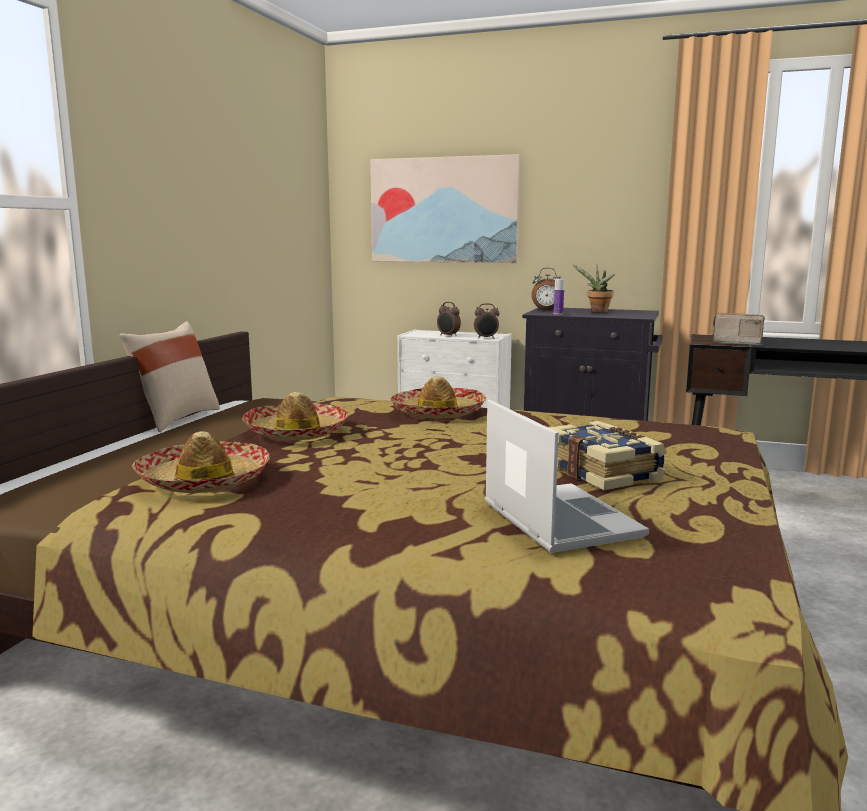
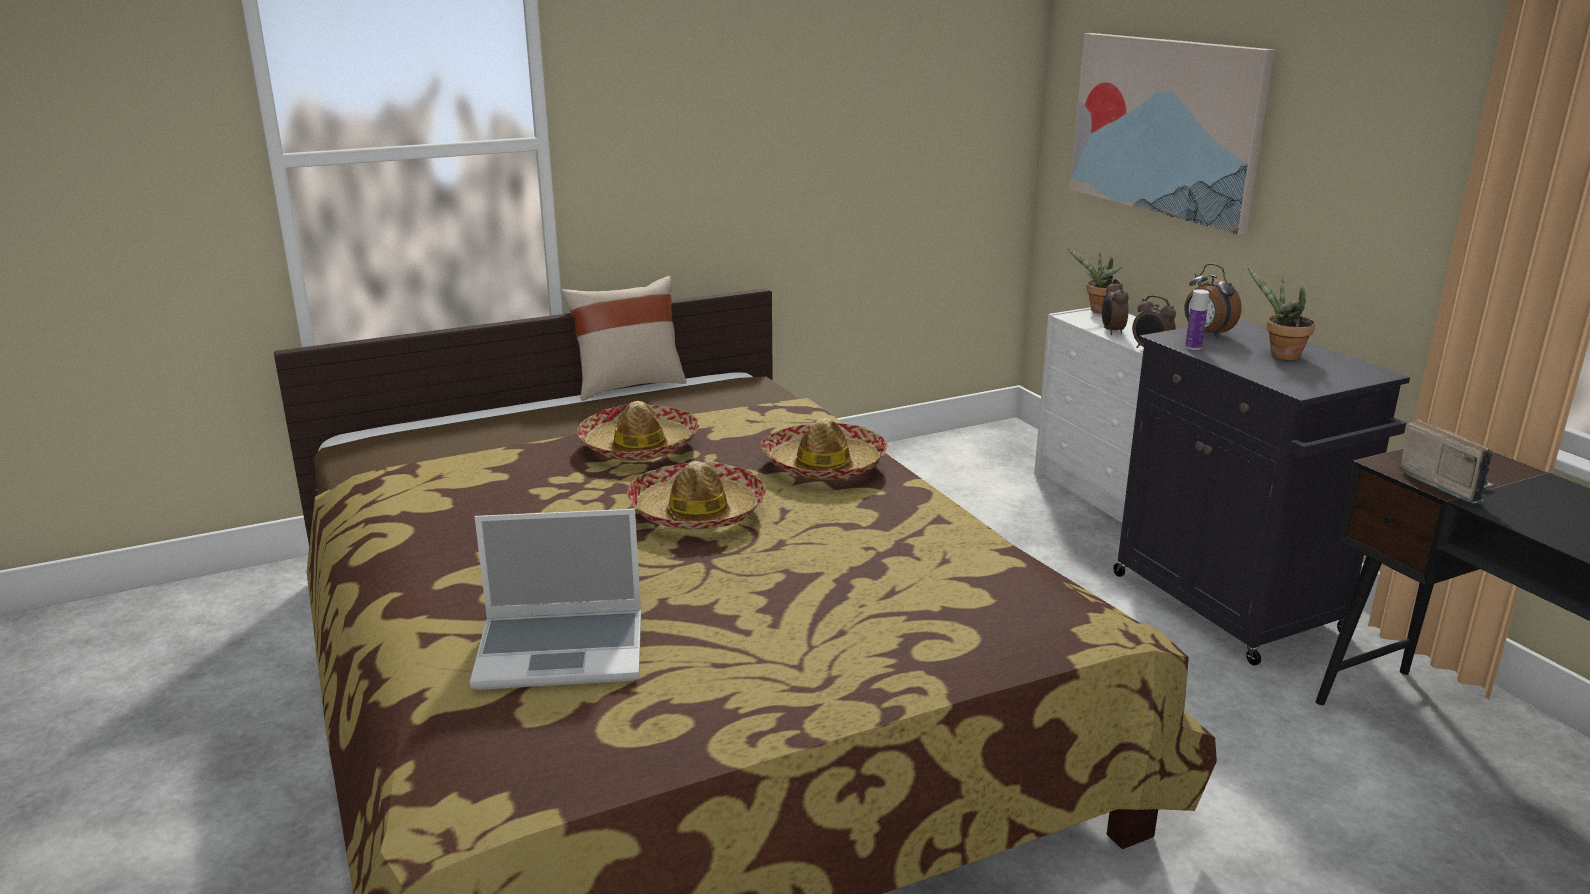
camera: 45 degrees right, 10 degrees up
hat [132,431,270,493] -> hat moved to [627,461,766,529]
laptop [485,399,649,553] -> laptop turned 60 degrees clockwise [470,509,641,690]
book [548,421,667,490] -> none
none -> potted plant [1067,248,1122,314]

